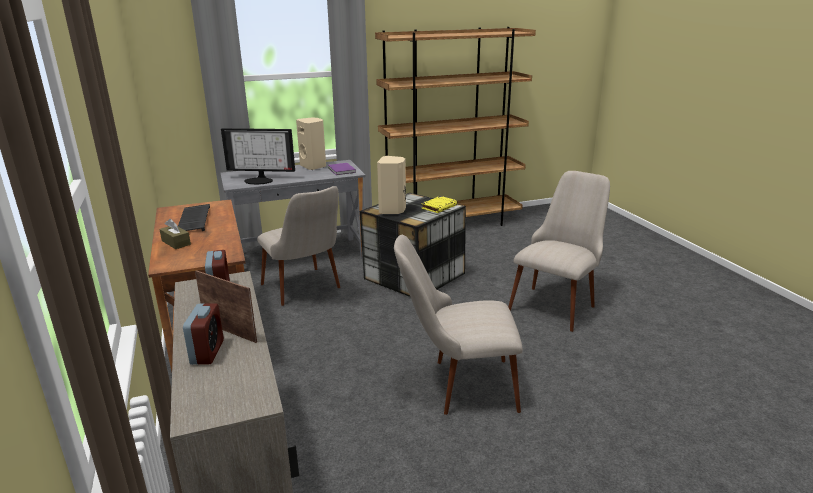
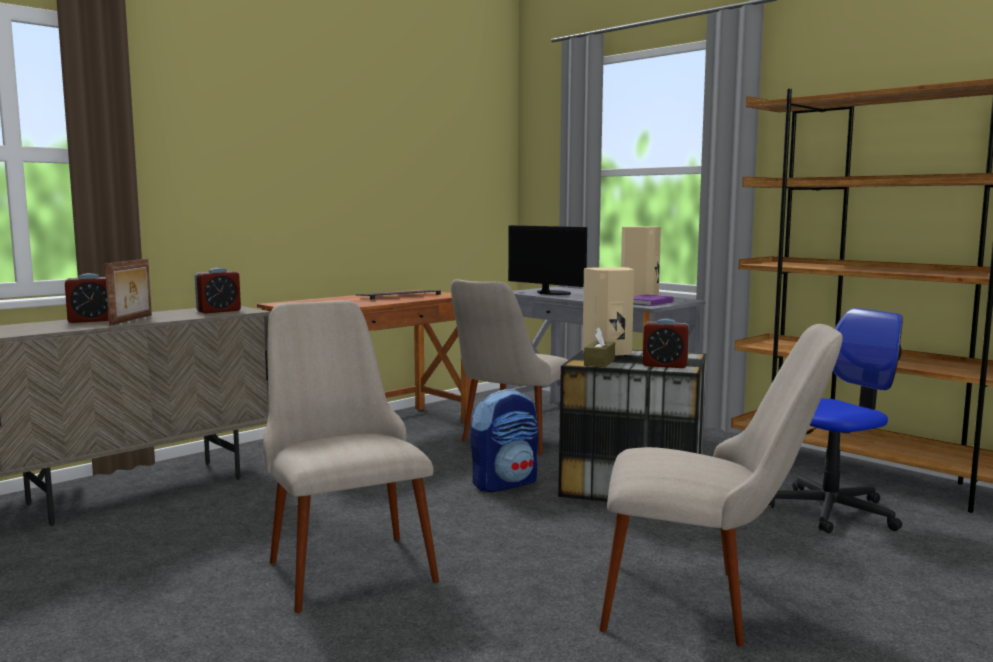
camera: 65 degrees right, 15 degrees down
brown tissue box [160,219,191,249] -> brown tissue box moved to [584,327,615,367]
monitor [221,128,295,185] -> monitor turned 150 degrees clockwise [508,225,587,295]
yellow book [421,196,457,213] -> alarm clock [643,319,689,368]
none -> backpack [471,389,539,492]
none -> office chair [769,308,903,533]

